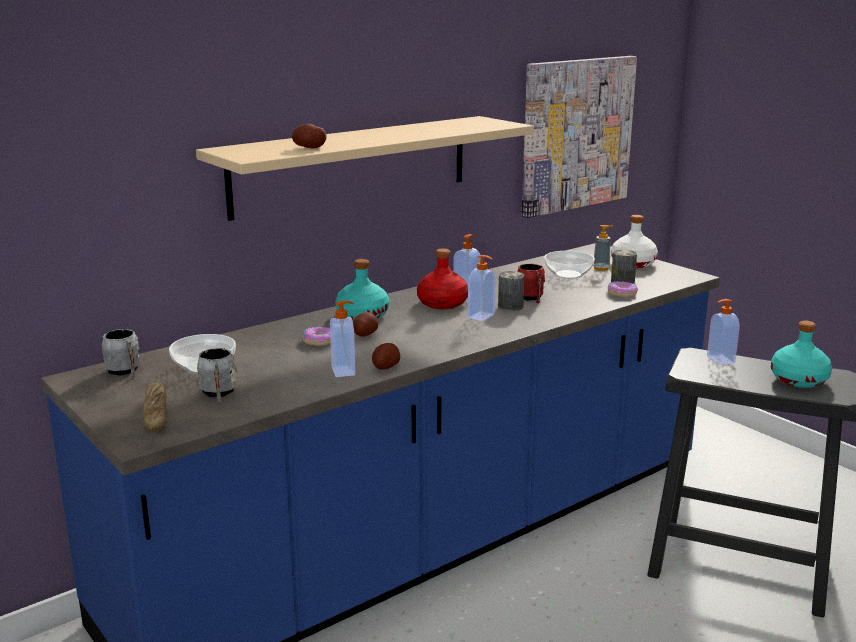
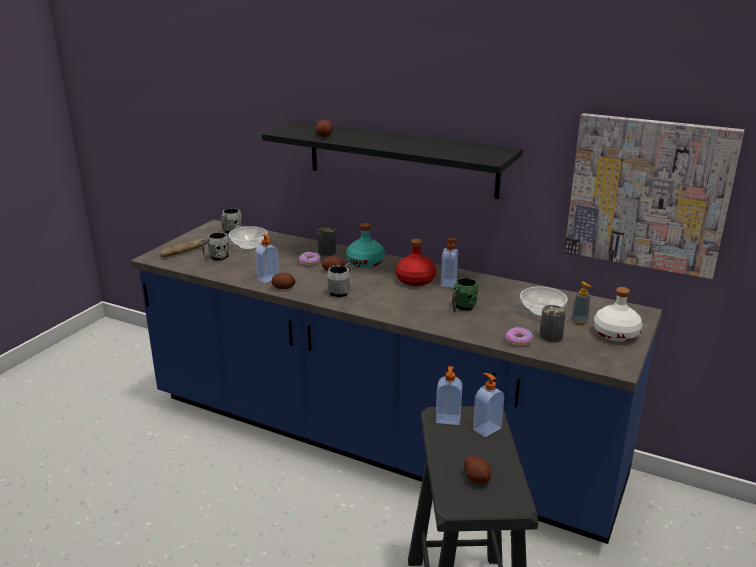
camera: 65 degrees right, 5 degrees up
beige shelf [196,116,534,221] -> black shelf [262,121,523,199]
soap dispenser [468,255,496,321] -> soap dispenser moved to [436,366,462,425]
can [498,271,525,311] -> can moved to [317,227,336,256]
red mug [517,264,545,303] -> green mug [452,278,479,312]
turquoise bottle [771,321,832,388] -> potato [464,455,491,484]
none -> grey mug [327,263,350,297]

